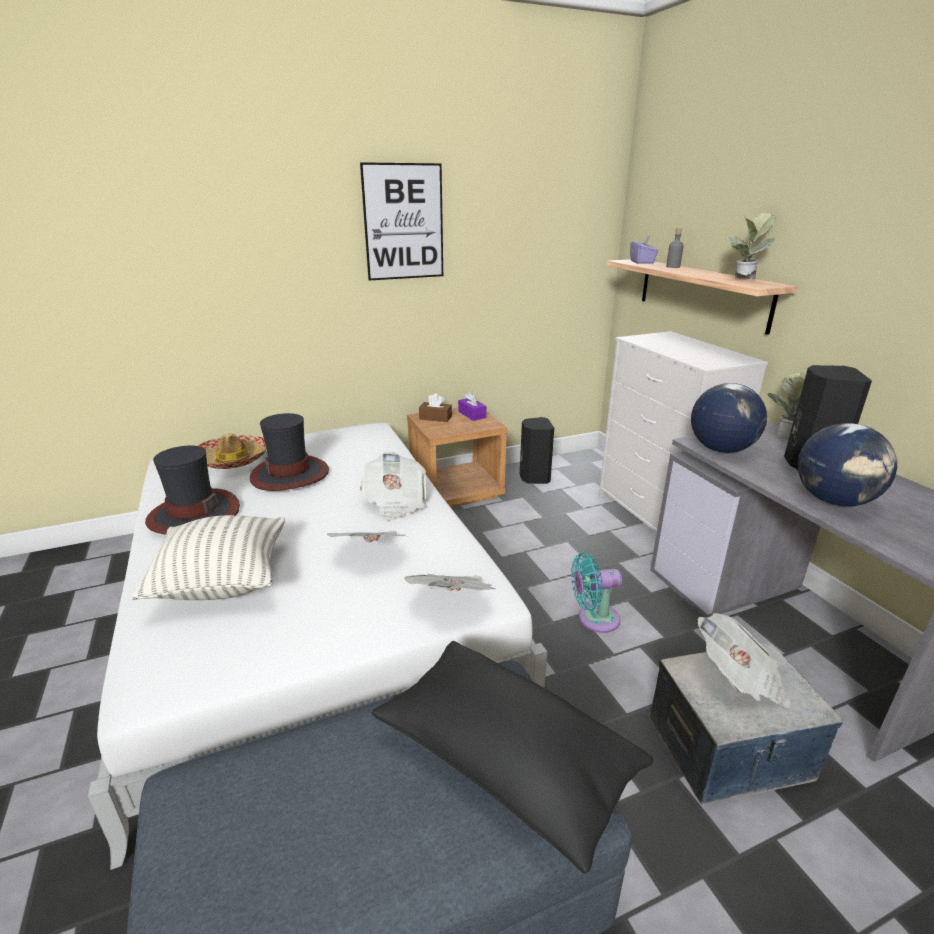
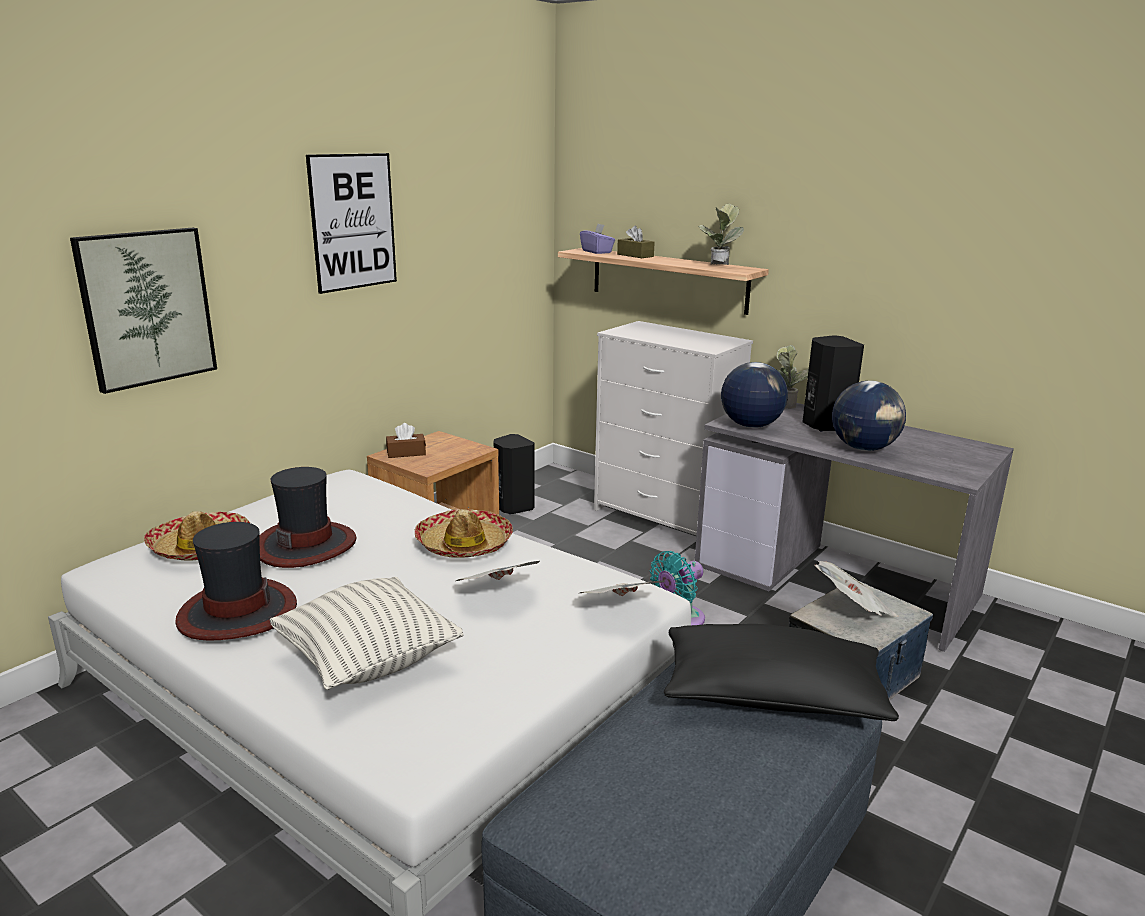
camera: 30 degrees left, 5 degrees down
newspaper [360,452,426,521] -> hat [415,509,513,558]
purple tissue box [458,391,486,421] -> none
grey bottle [666,228,684,268] -> brown tissue box [617,226,655,258]
none -> picture [70,228,217,394]

